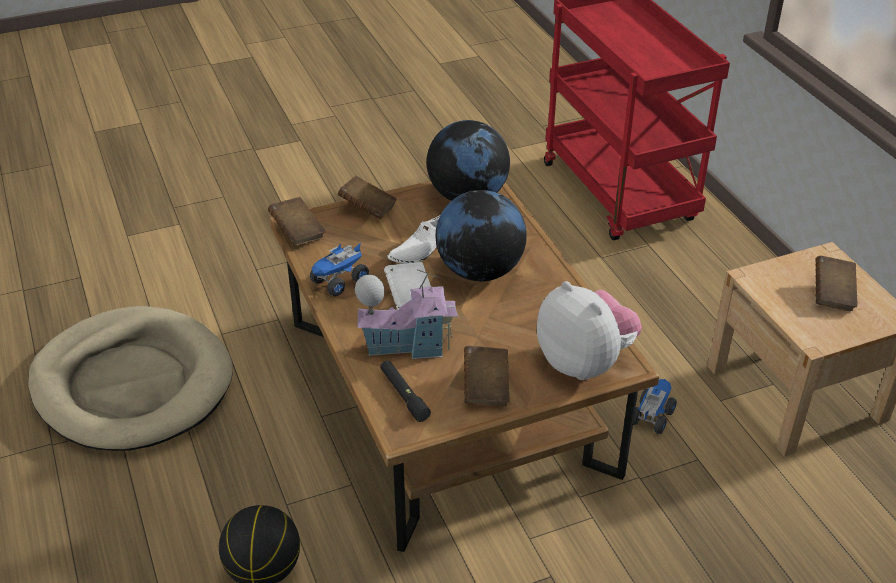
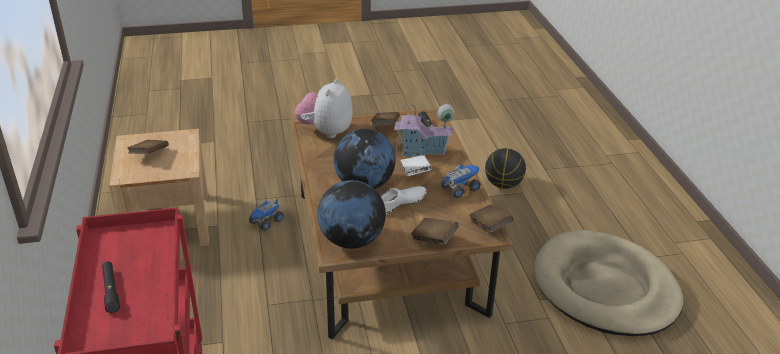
camera: 170 degrees left, 5 degrees down
plush toy [537,281,642,380] -> plush toy turned 45 degrees clockwise [295,79,353,138]
none -> black flashlight [102,261,120,313]

